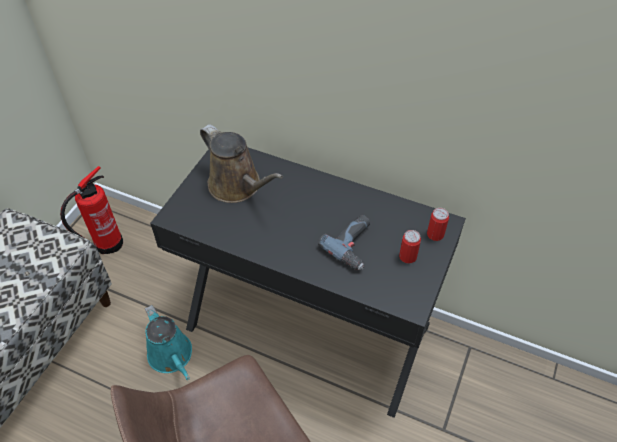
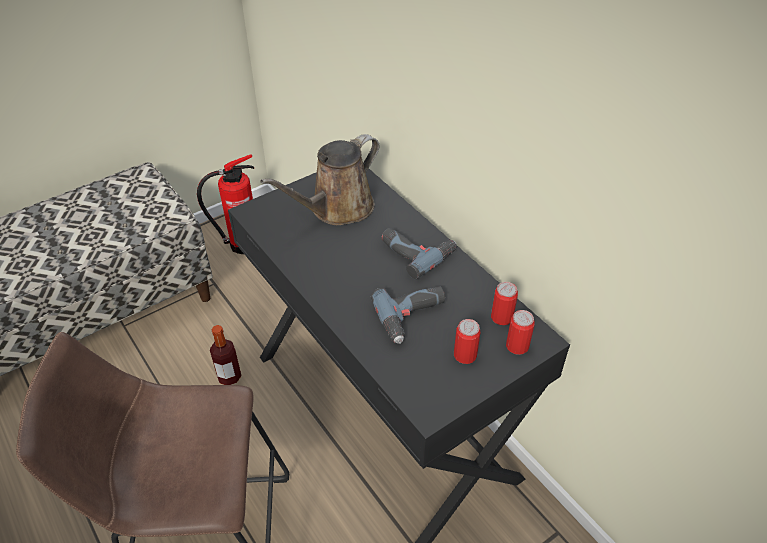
camera: 30 degrees right, 5 degrees down
turquoise watering can [145,305,192,380] -> bottle [210,325,242,385]
brown watering can [200,124,283,203] -> brown watering can turned 60 degrees clockwise [260,134,379,225]
none -> power drill [381,228,457,279]
none -> can [491,282,518,325]

